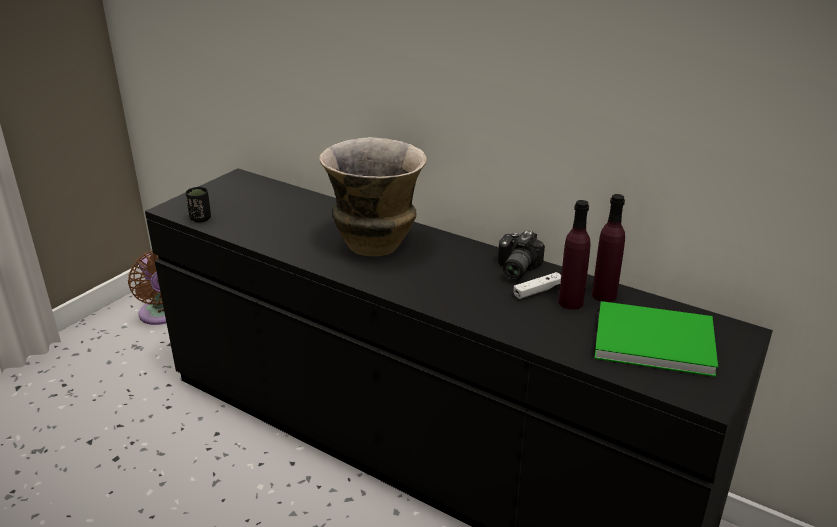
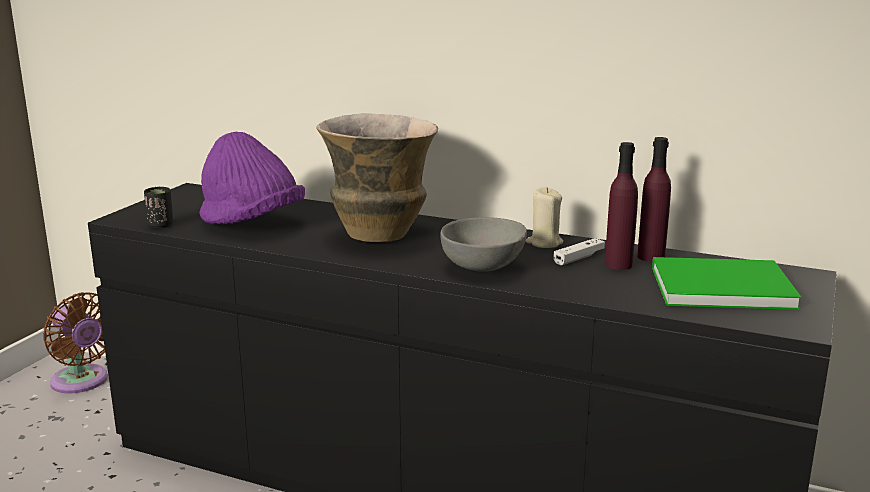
camera: 10 degrees left, 10 degrees down
camera [498,230,545,280] -> beige candle [526,187,563,248]
none -> purple hat [199,132,305,224]
none -> grey bowl [440,217,527,272]

